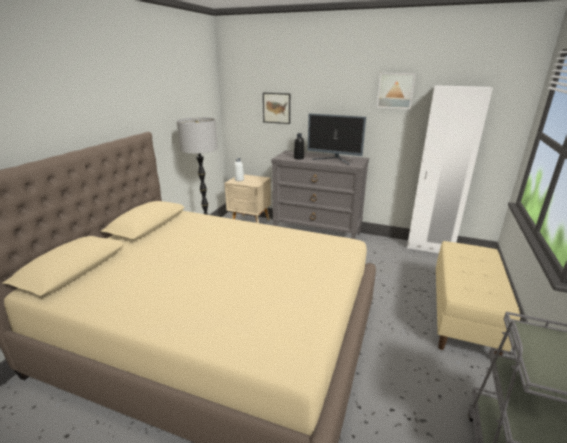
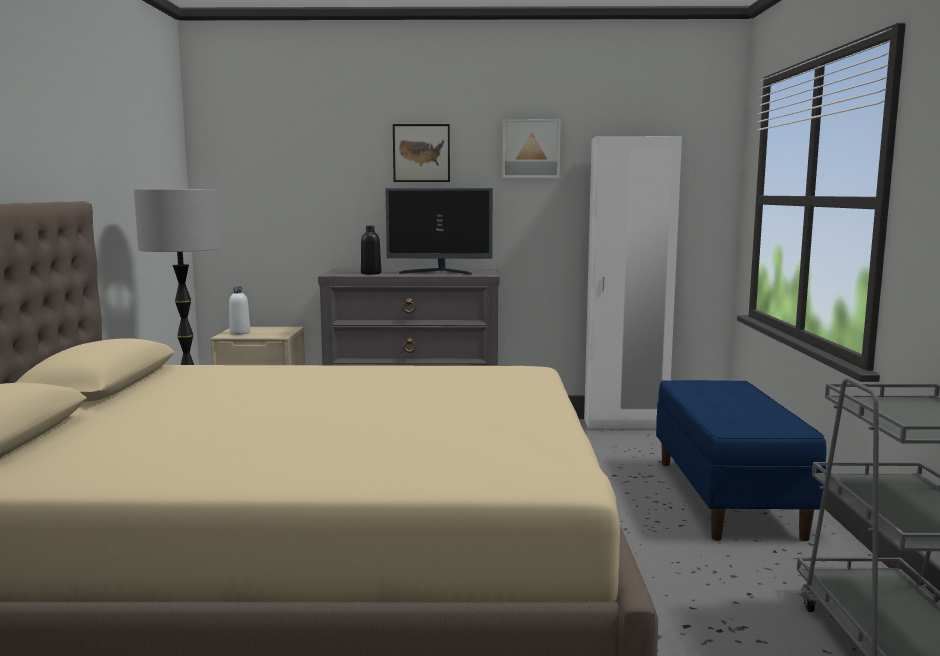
camera: 20 degrees left, 15 degrees down
picture [263,93,290,124] -> picture moved to [393,124,450,182]
beige bench [436,241,520,355] -> blue bench [656,380,827,541]

